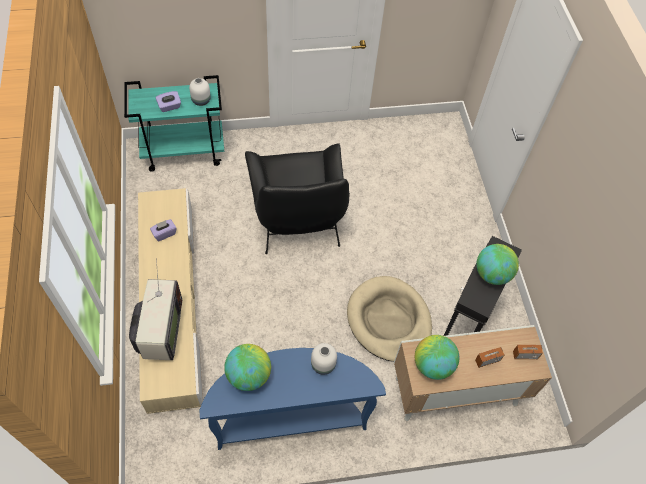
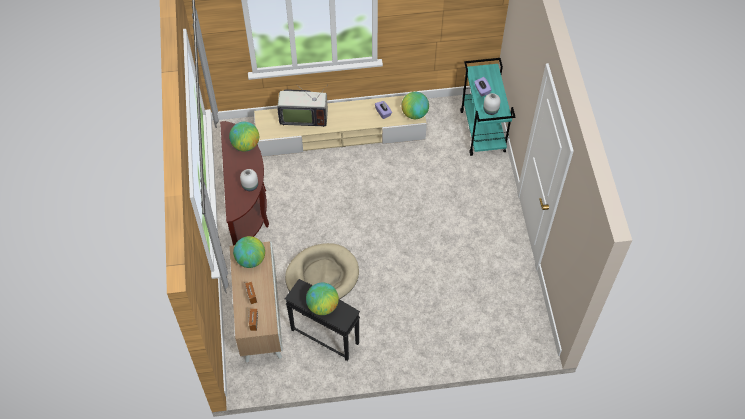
camera: 95 degrees right, 0 degrees up
blue console table [199,348,386,450] -> brown console table [220,121,269,245]
black armchair [245,143,350,254] -> none
none -> globe [401,92,429,119]

